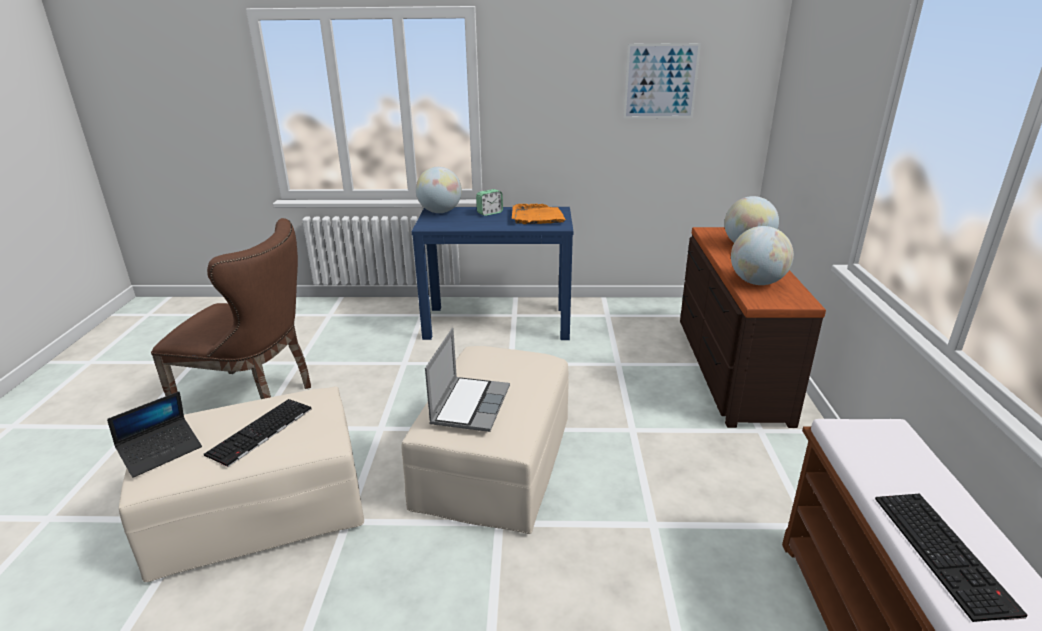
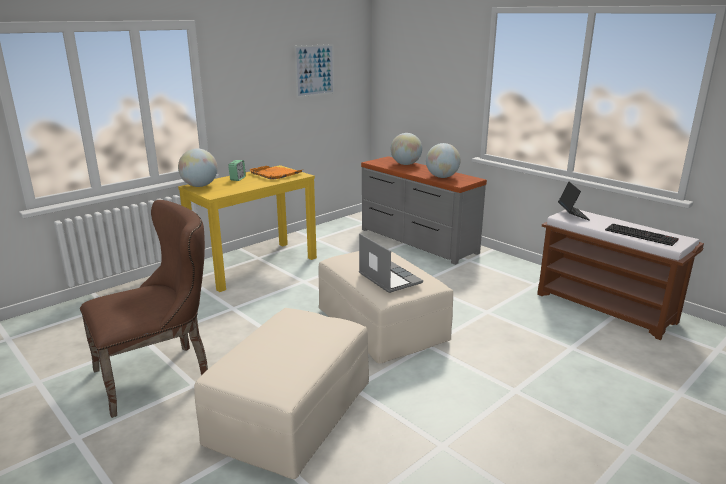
camera: 45 degrees left, 5 degrees down
laptop [107,391,202,478] -> laptop moved to [558,182,590,220]
keyboard [204,399,311,467] -> none
blue console table [411,207,573,340] -> yellow console table [178,165,317,292]
brown dresser [680,227,826,428] -> grey dresser [361,156,487,265]

